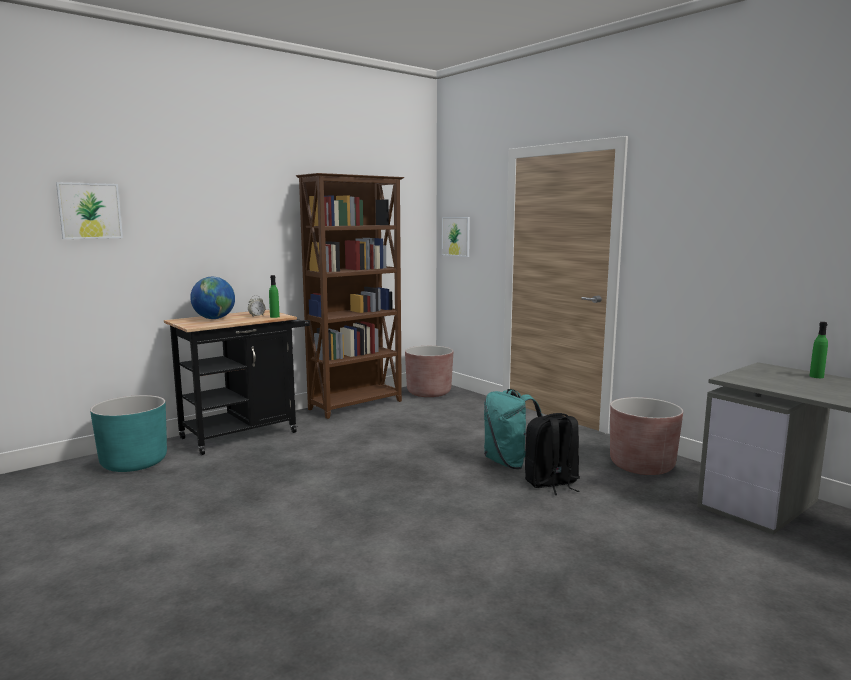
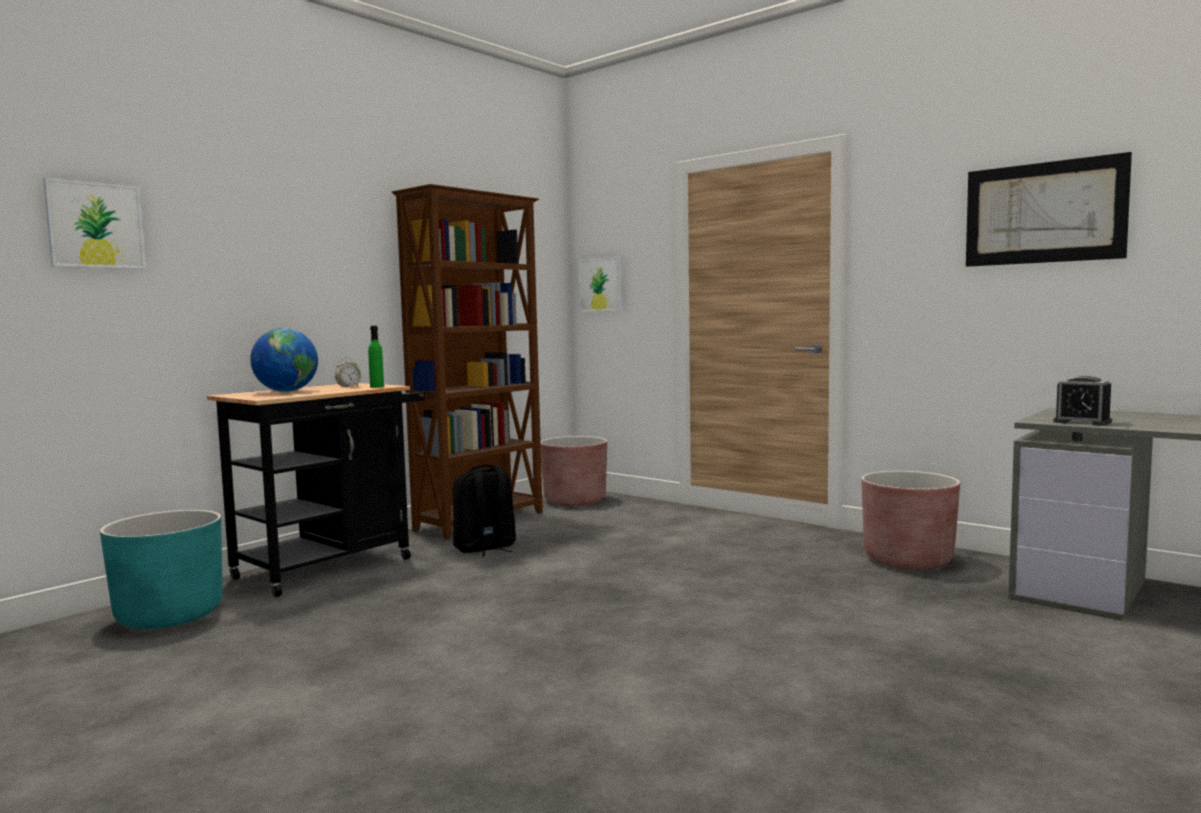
camera: 10 degrees left, 5 degrees down
turquoise backpack [484,389,543,469] -> none
black backpack [525,413,580,495] -> black backpack moved to [453,465,516,557]
green bottle [810,322,828,378] -> none
none -> picture [966,152,1132,267]
none -> alarm clock [1053,376,1112,426]

